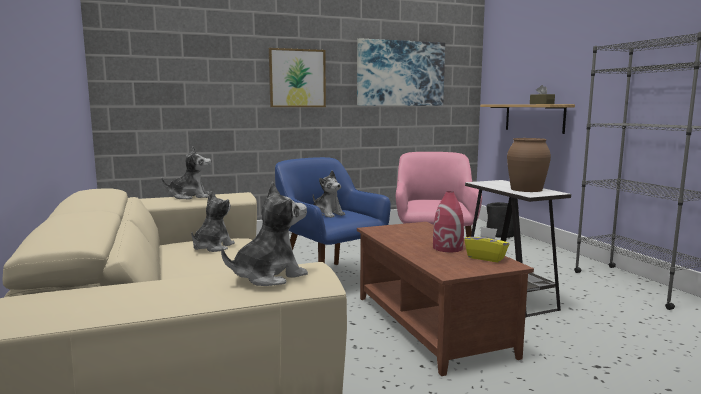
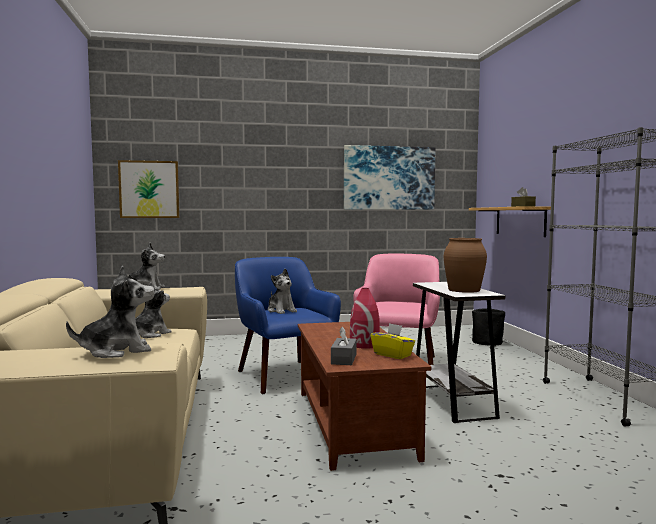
camera: 10 degrees right, 5 degrees down
picture [269,48,326,107] -> picture moved to [118,160,180,218]
none -> grey tissue box [331,326,356,365]

